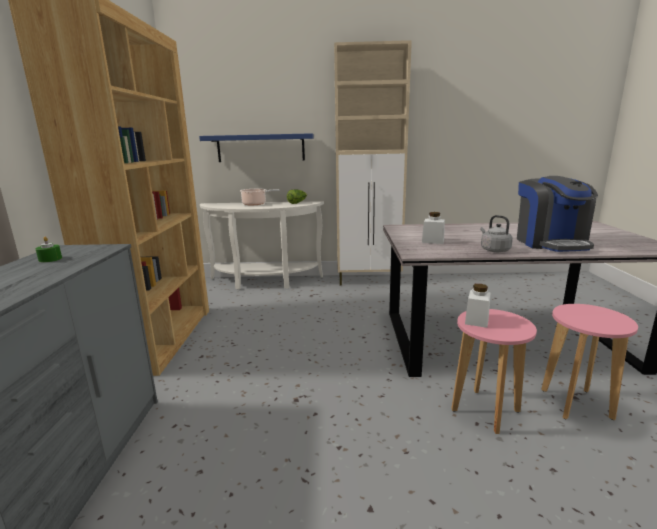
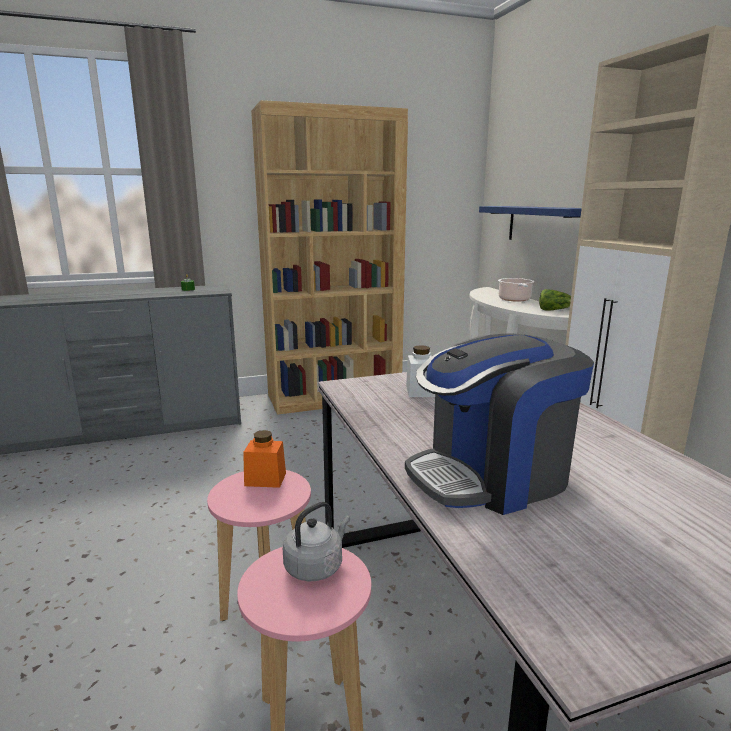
camera: 70 degrees right, 0 degrees up
white jar [465,284,491,328] -> orange jar [243,430,286,488]
grey kettle [480,215,513,252] -> grey kettle moved to [283,502,350,581]

